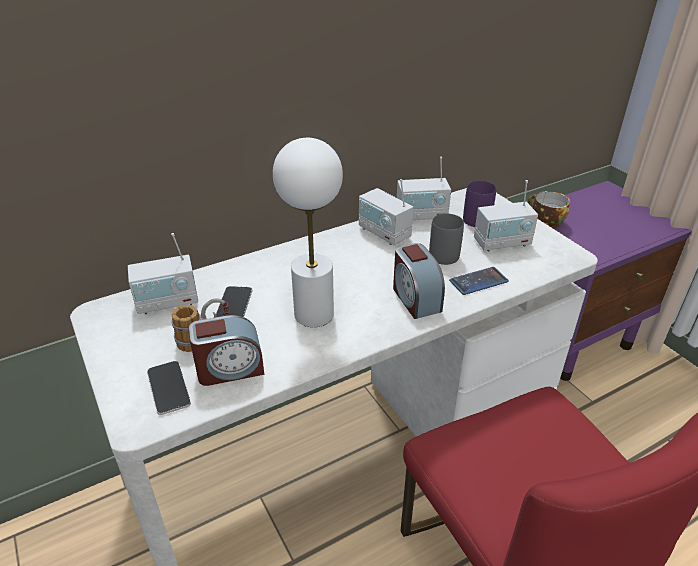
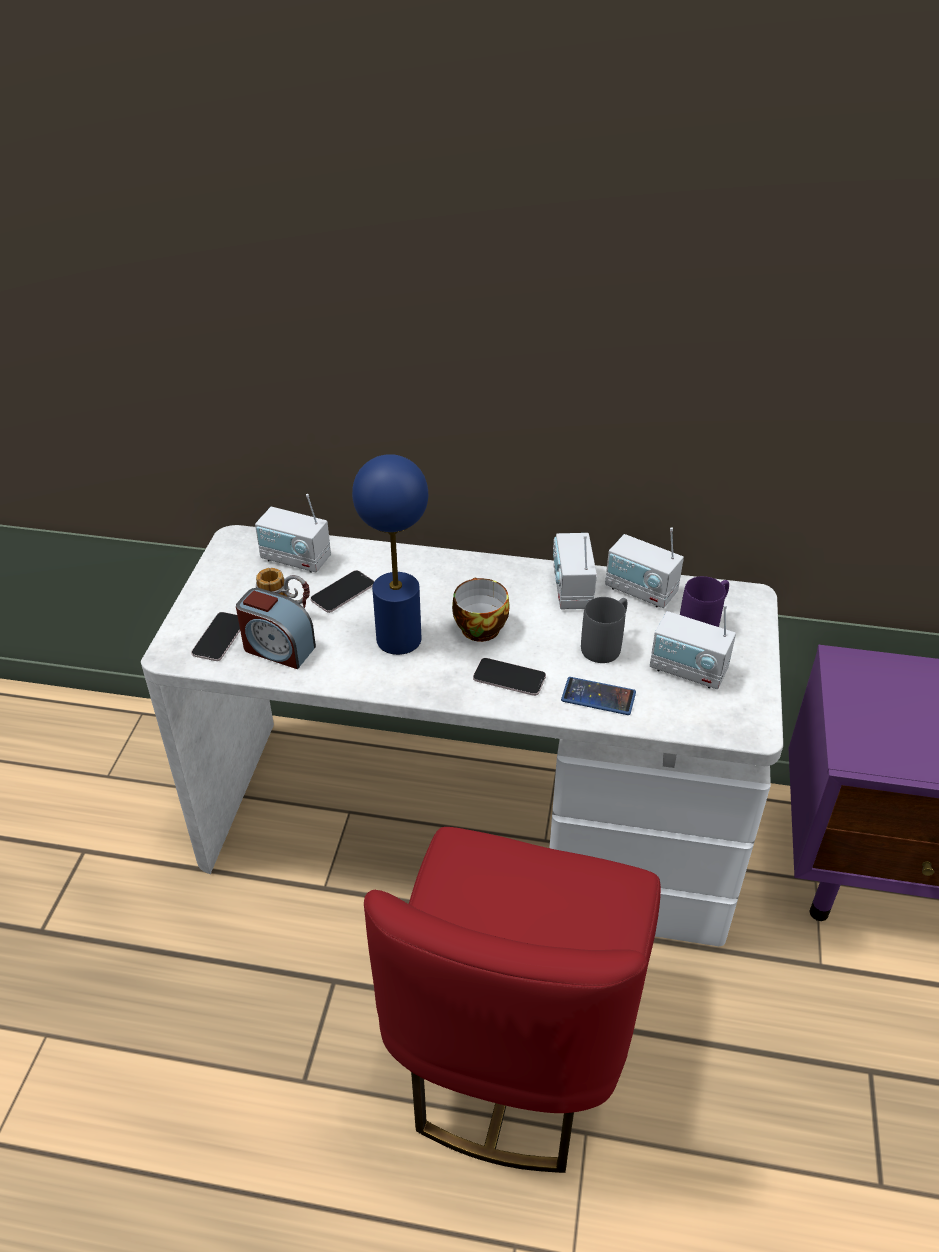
camera: 40 degrees right, 5 degrees up
white table lamp [273,138,343,327] -> blue table lamp [352,454,428,655]
alarm clock [393,243,445,319] -> phone [473,658,546,696]
cup [528,191,570,229] -> cup moved to [452,578,509,642]

